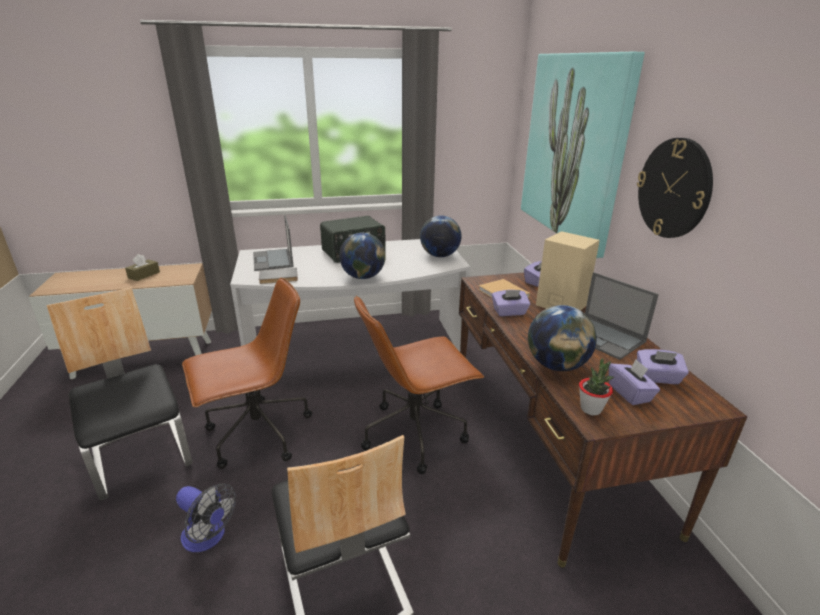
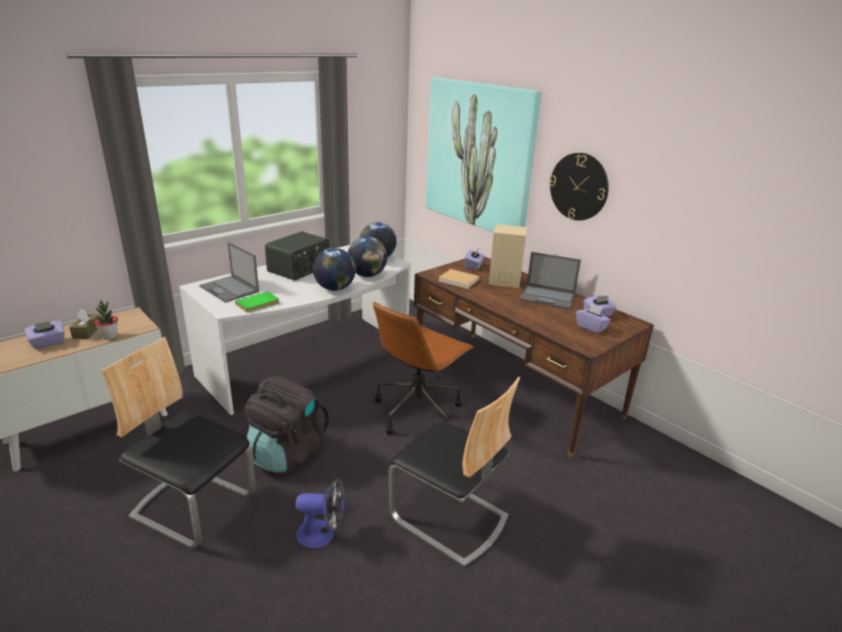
camera: 30 degrees left, 0 degrees up
brown office chair [182,278,312,469] -> black backpack [245,376,329,473]
grey book [259,268,298,284] -> green book [235,292,279,313]
purple tissue box [492,290,530,316] -> purple tissue box moved to [24,321,65,349]
globe [528,305,597,371] -> globe moved to [348,237,387,277]
potted plant [579,359,614,415] -> potted plant moved to [94,300,118,340]

